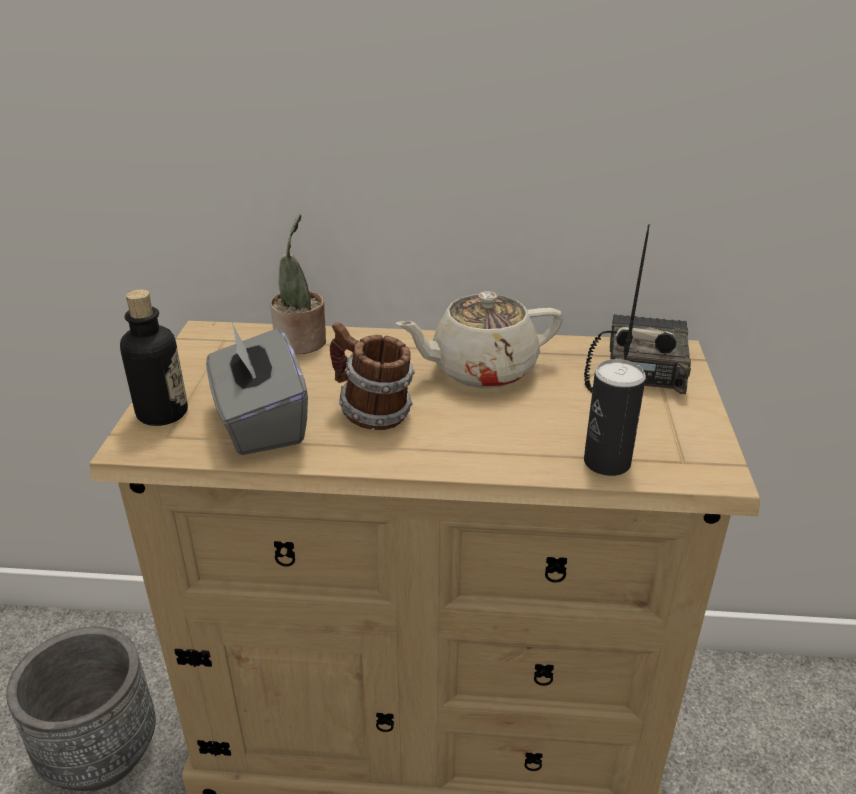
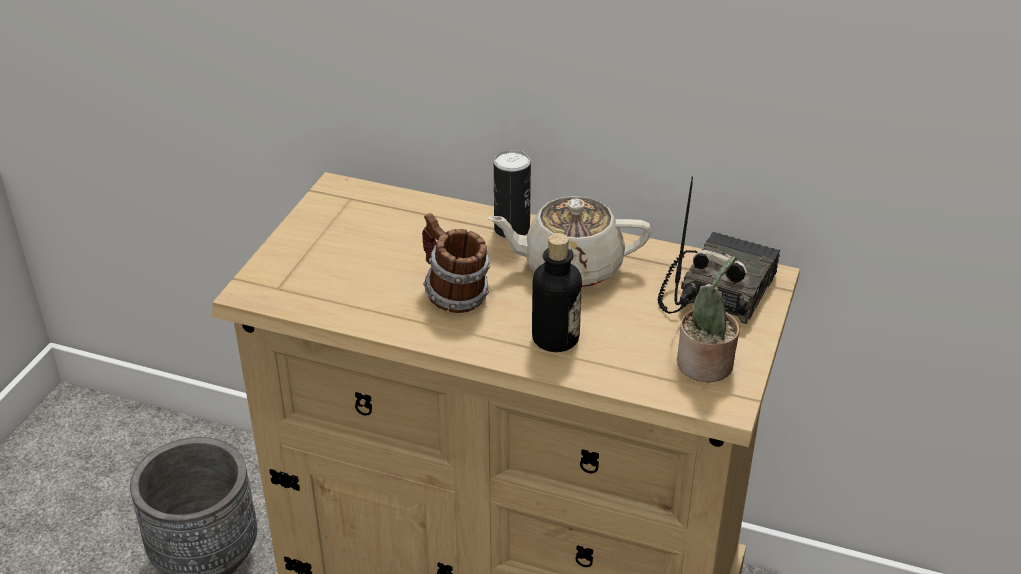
camera: 15 degrees right, 5 degrees up
bottle [120,289,188,426] -> bottle moved to [532,233,582,352]
grey tissue box [206,324,308,455] -> none
potted plant [270,214,326,354] -> potted plant moved to [677,256,740,382]
can [584,359,646,476] -> can moved to [494,150,531,238]

